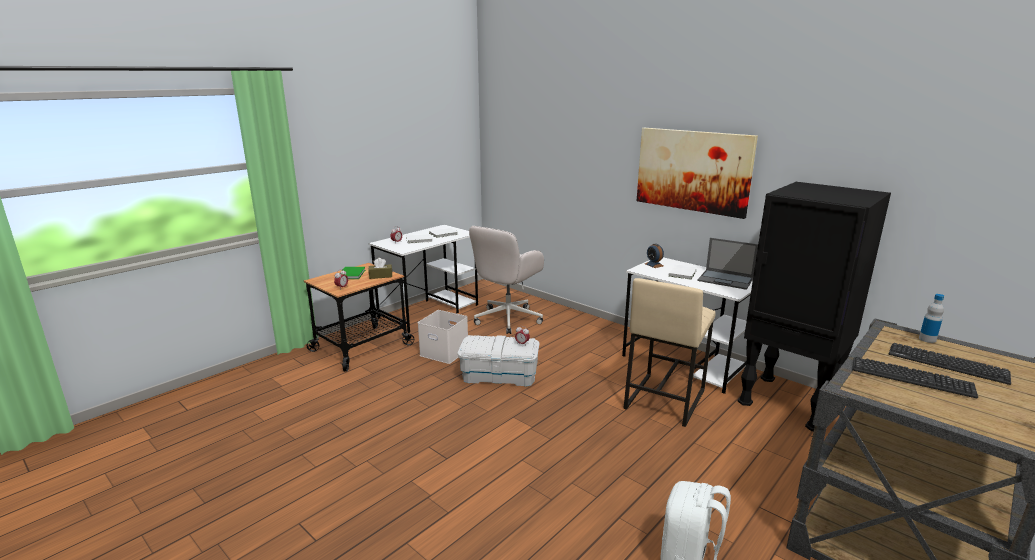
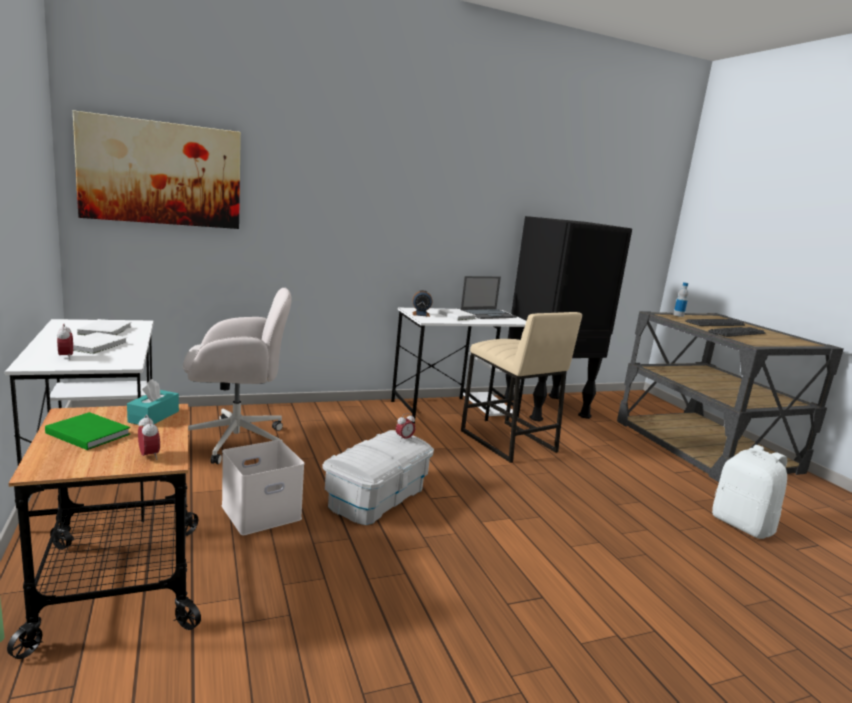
camera: 65 degrees left, 5 degrees down
brown tissue box [369,258,392,279] -> turquoise tissue box [127,379,179,426]
white office chair [469,226,544,334] -> white office chair turned 75 degrees counterclockwise [182,287,291,464]
picture [637,128,758,219] -> picture moved to [73,110,241,229]

